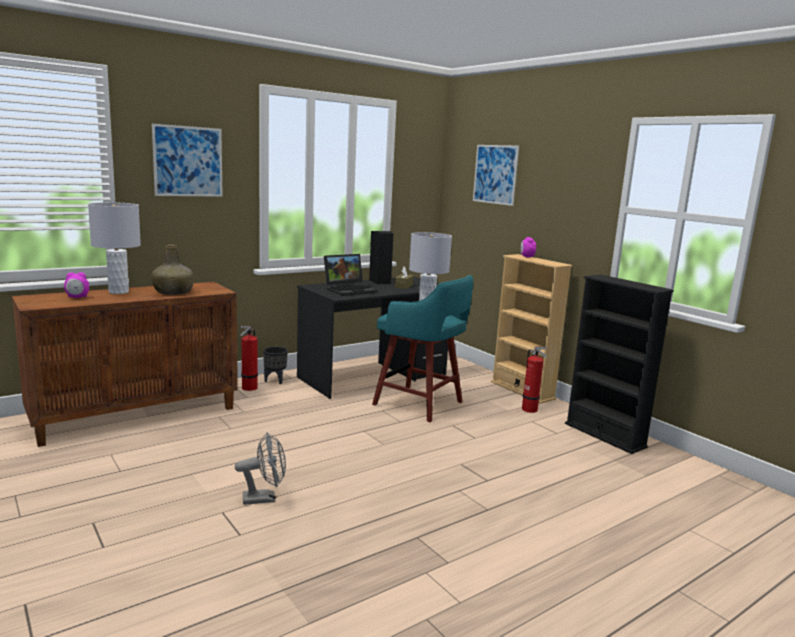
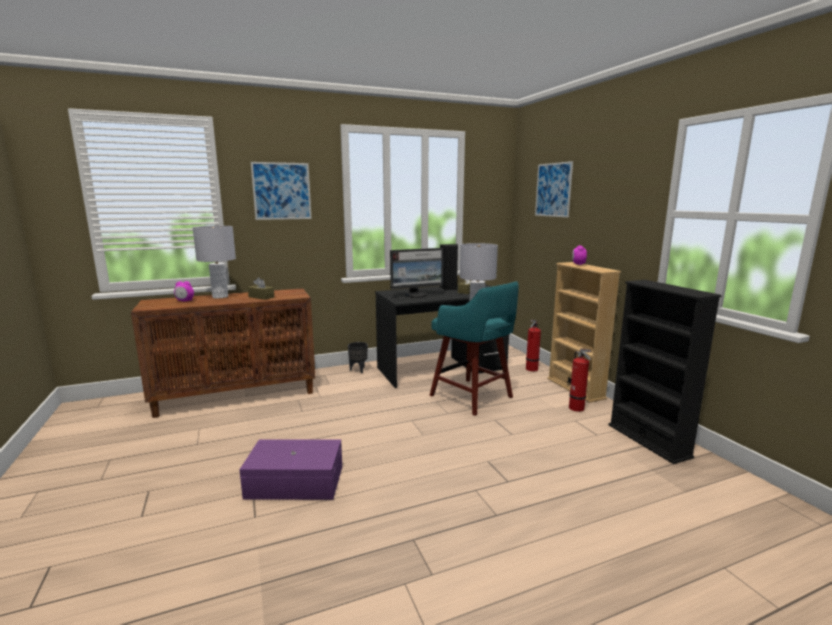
camera: 15 degrees right, 0 degrees up
green bottle [151,245,194,295] -> brown tissue box [248,277,274,300]
grey fan [235,433,286,505] -> purple storage box [239,439,342,500]
fire extinguisher [240,326,258,391] -> fire extinguisher moved to [526,320,541,372]
laptop [324,254,378,296] -> monitor [390,248,443,298]

